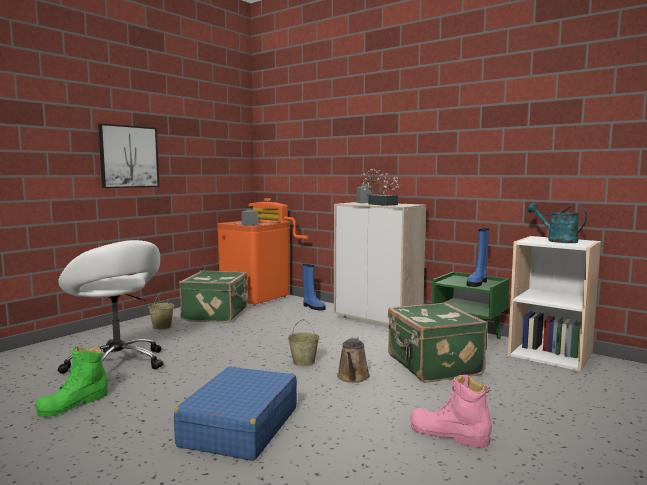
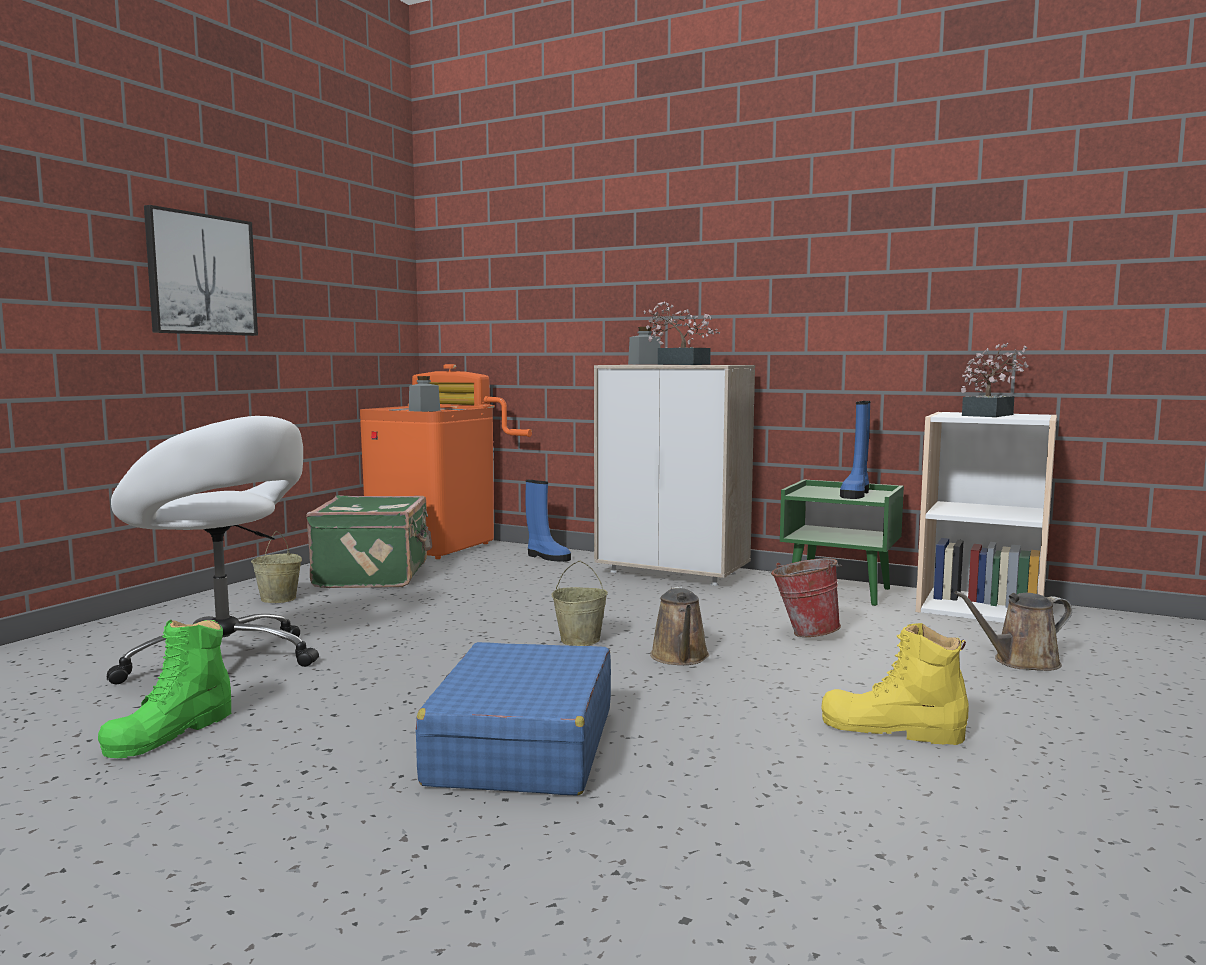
camera: 10 degrees left, 0 degrees up
green suitcase [388,303,487,383] -> bucket [771,558,842,637]
pink boot [410,375,492,448] -> yellow boot [821,623,969,745]
turquoise watering can [527,203,587,243] -> potted plant [961,343,1028,417]
none -> brown watering can [955,591,1072,671]

